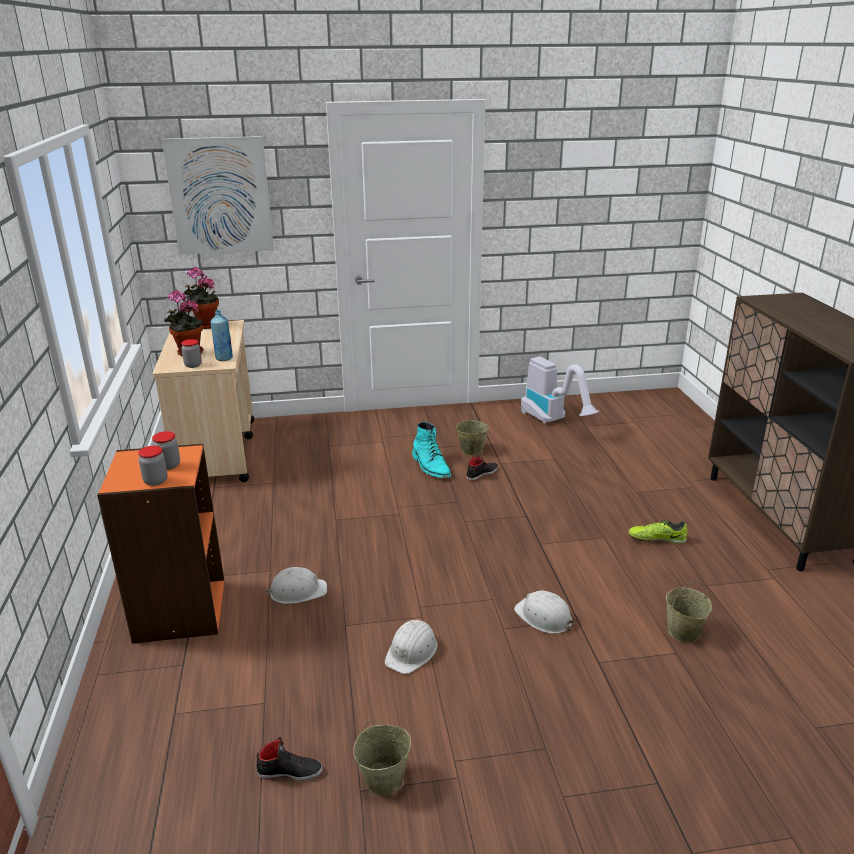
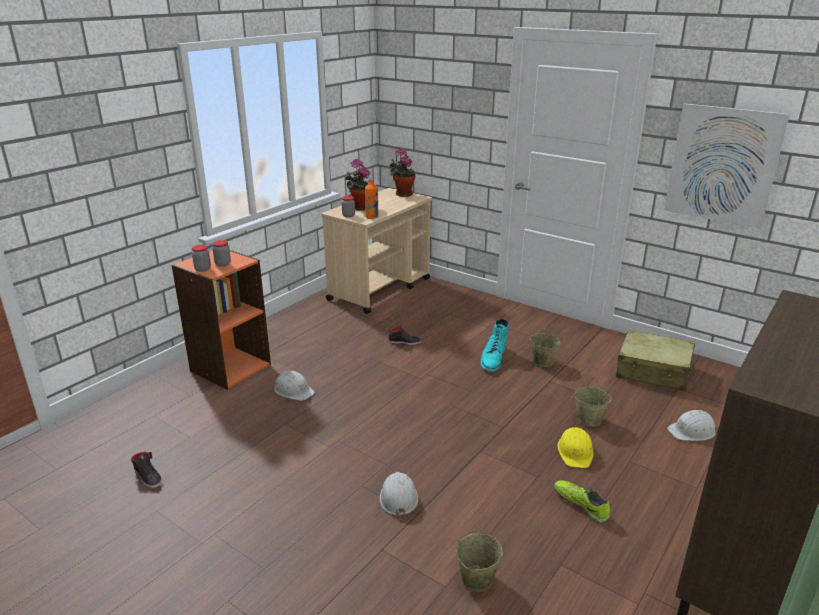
camera: 45 degrees right, 0 degrees up
picture [162,136,274,255] -> picture moved to [664,103,790,229]
blue bottle [211,310,233,361] -> orange bottle [365,179,378,219]
beige bucket [353,720,411,796] -> beige bucket moved to [574,378,612,427]
white hard hat [384,620,438,674] -> white hard hat moved to [667,410,716,441]
black shoe [466,456,499,481] -> black shoe moved to [388,325,422,345]
vacuum cleaner [521,357,599,424] -> beige suitcase [616,330,695,391]
none -> yellow hard hat [557,427,594,468]

